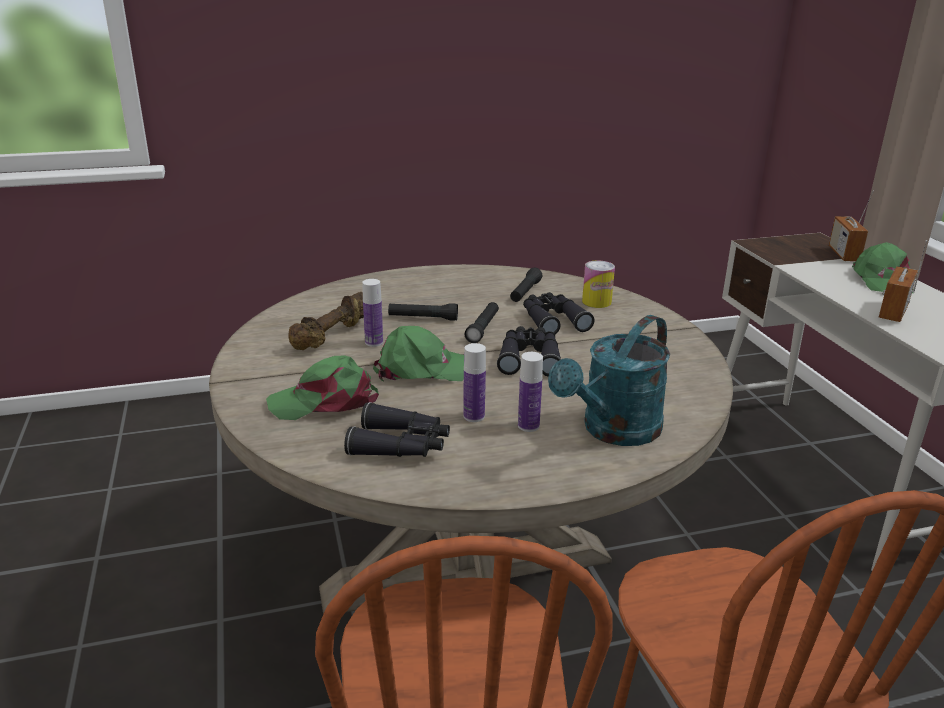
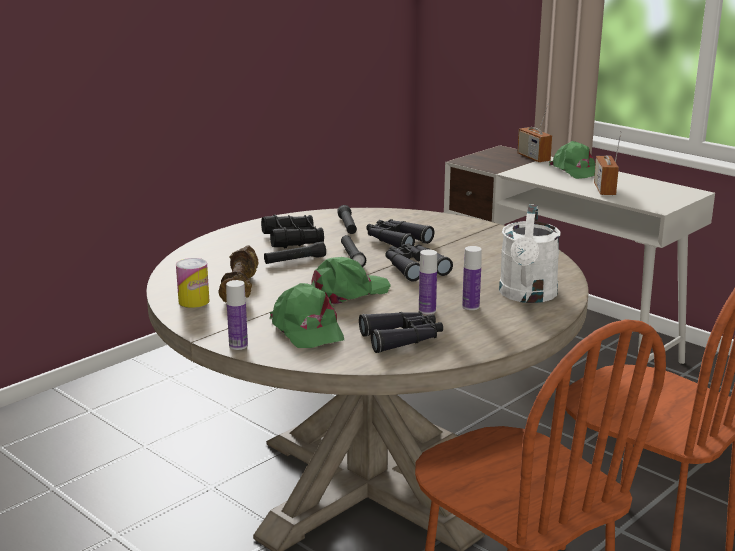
camera: 30 degrees left, 5 degrees down
green cap [266,355,379,420] -> green cap turned 75 degrees counterclockwise [270,283,344,348]
bottle [362,279,383,347] -> bottle moved to [226,280,248,350]
turquoise watering can [548,315,670,446] -> white watering can [499,204,561,303]
can [582,260,615,308] -> can moved to [176,258,209,308]
none -> black binoculars [261,215,324,248]

